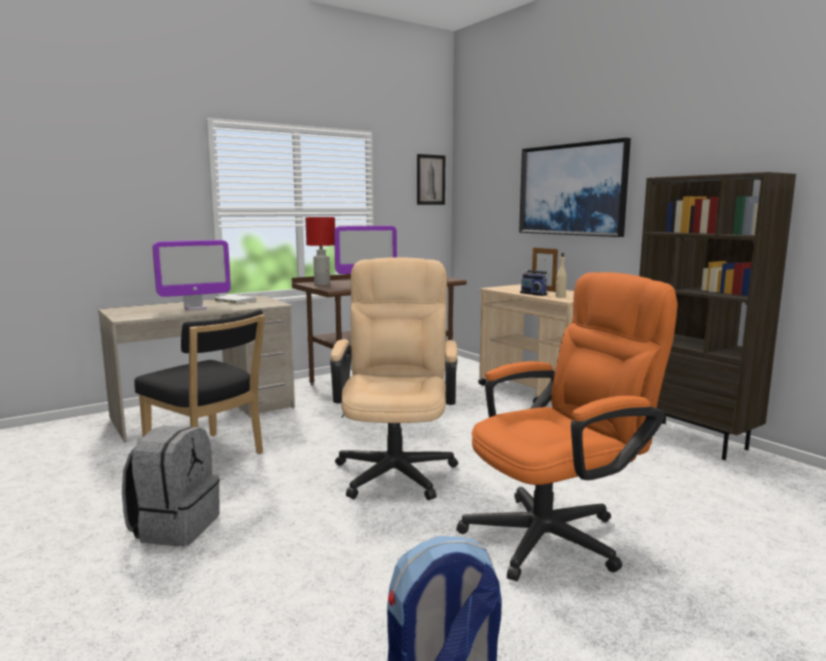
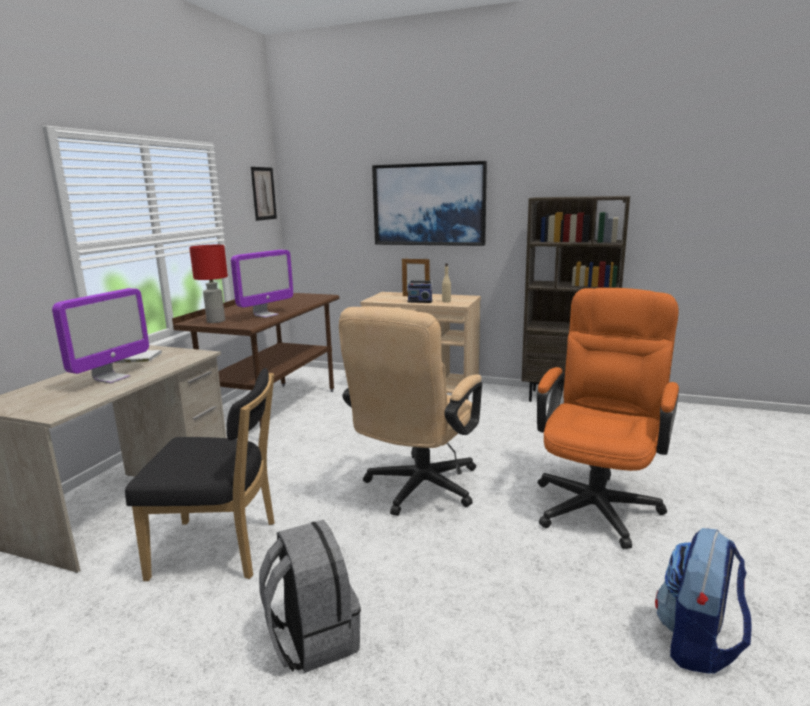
camera: 35 degrees left, 5 degrees up
beige office chair [330,257,458,500] -> beige office chair turned 120 degrees counterclockwise [339,306,482,516]

